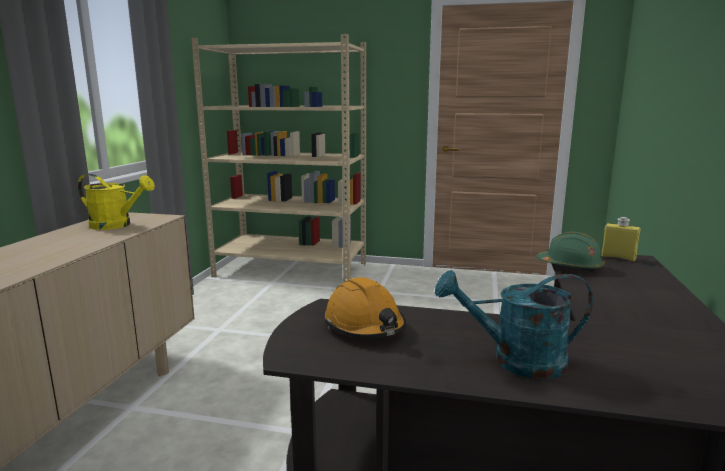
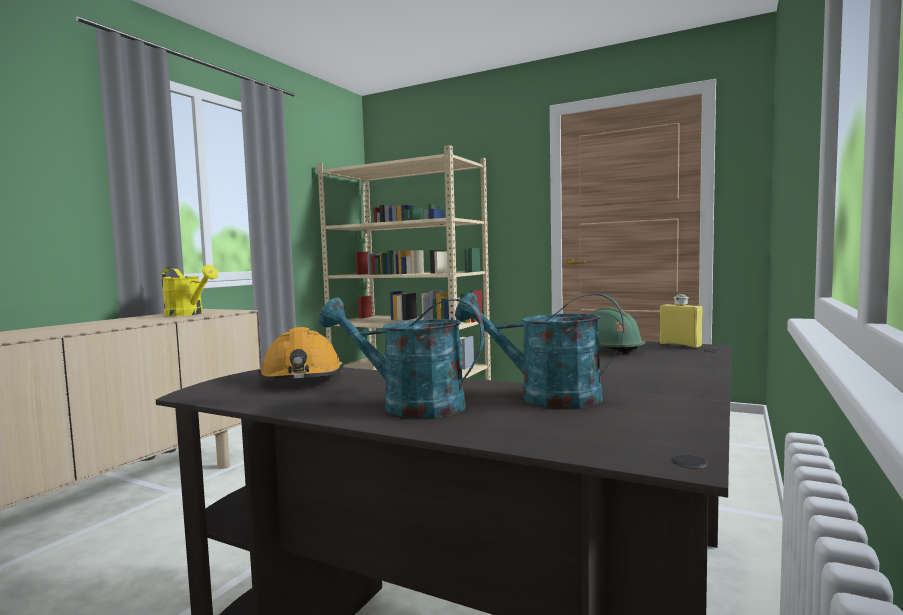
camera: 15 degrees right, 10 degrees down
none -> turquoise watering can [455,292,624,408]

